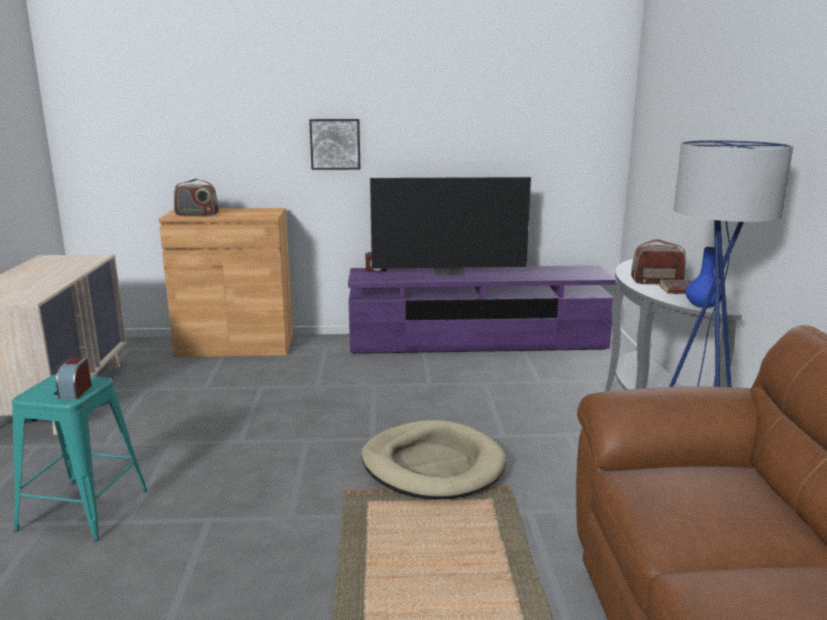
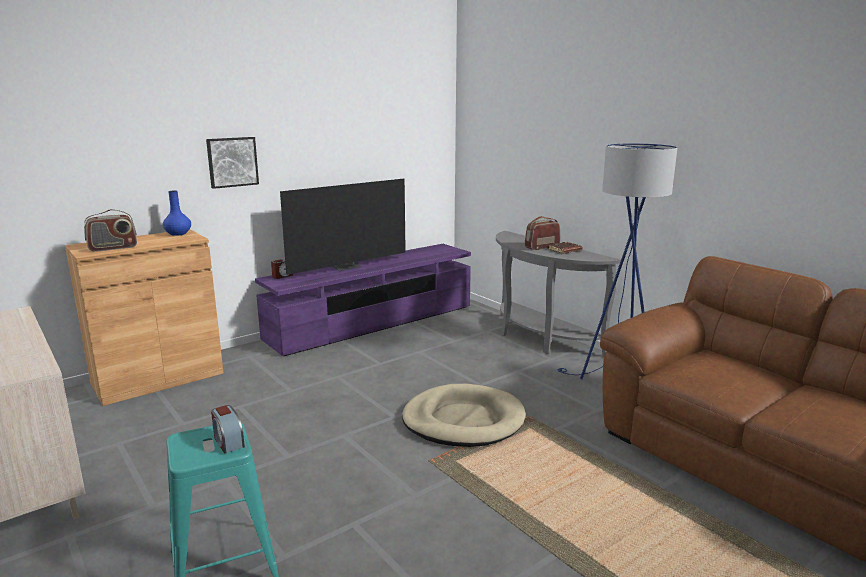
camera: 35 degrees left, 0 degrees up
blue vase [685,247,721,308] -> blue vase moved to [163,190,191,236]

